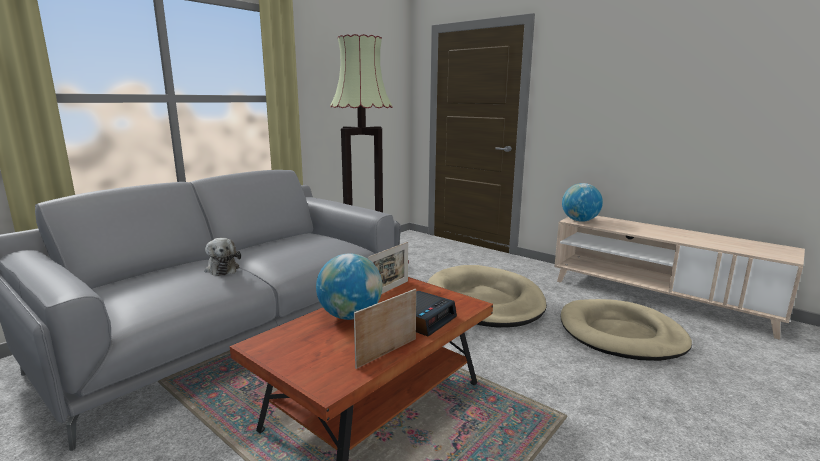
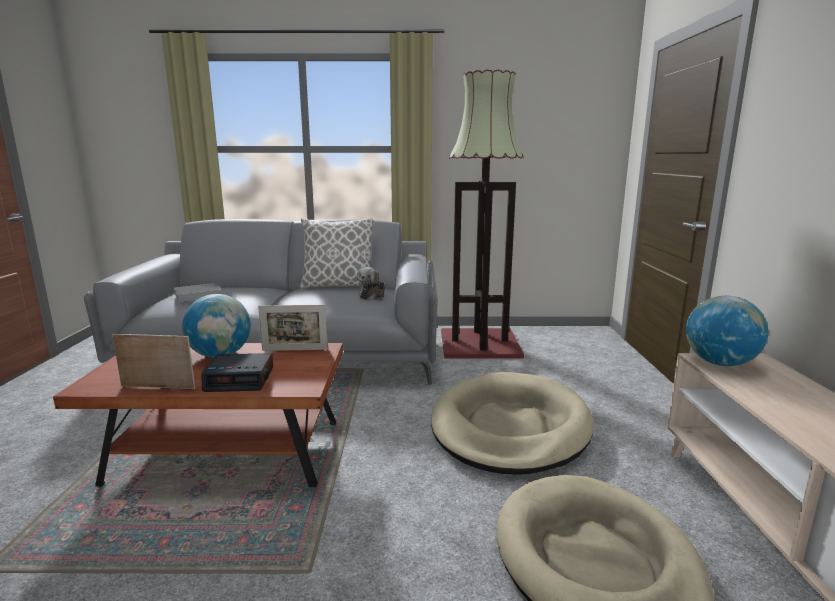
camera: 50 degrees right, 0 degrees up
plush toy [204,238,241,276] -> plush toy moved to [357,267,386,300]
none -> book [170,283,221,302]
none -> pillow [300,218,373,289]

